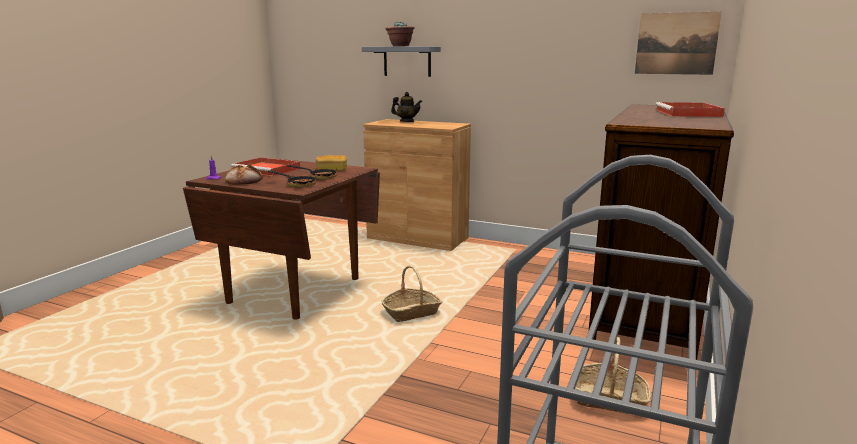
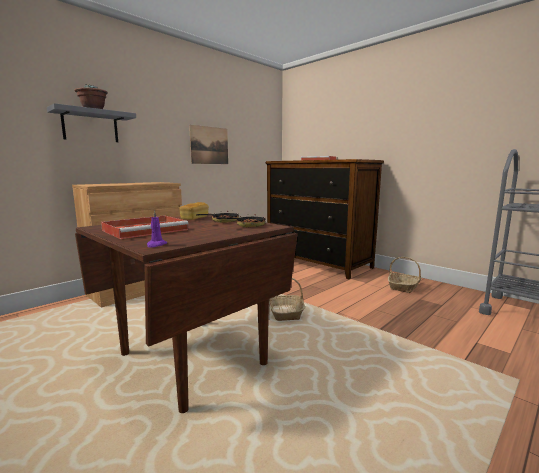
camera: 70 degrees left, 5 degrees down
bread [225,164,263,185] -> none
teapot [391,92,422,122] -> none
picture [635,12,722,75] -> picture moved to [189,125,228,164]

